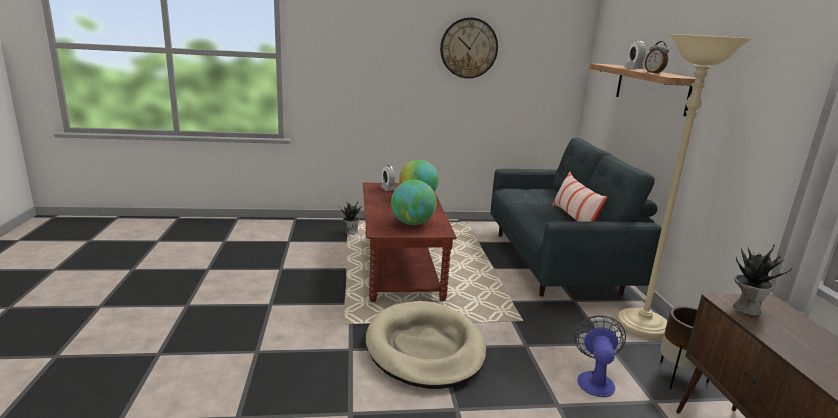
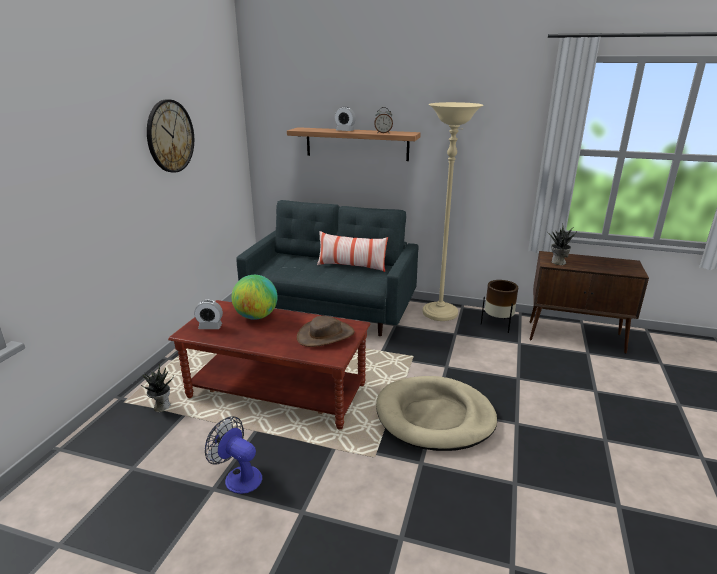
camera: 65 degrees left, 5 degrees up
globe [391,180,437,225] -> brown hat [297,316,355,347]
fan [574,315,626,397] -> fan moved to [205,416,262,494]

